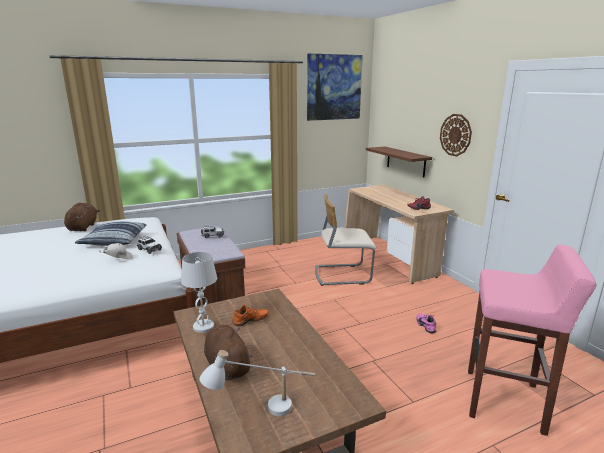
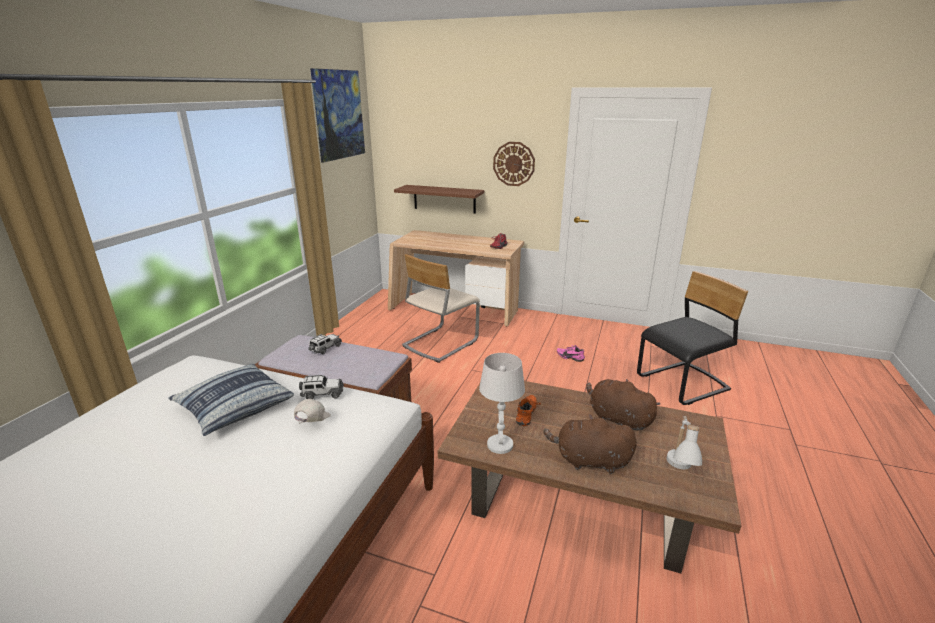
camera: 45 degrees left, 5 degrees up
brown plush toy [64,203,100,231] -> brown plush toy moved to [586,379,660,430]
pink stool [468,245,597,436] -> black chair [637,271,748,405]

